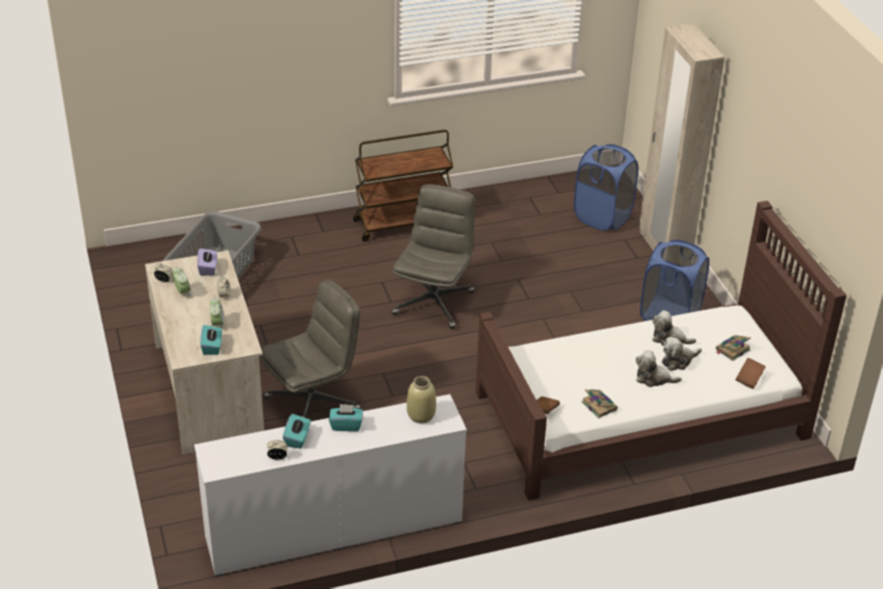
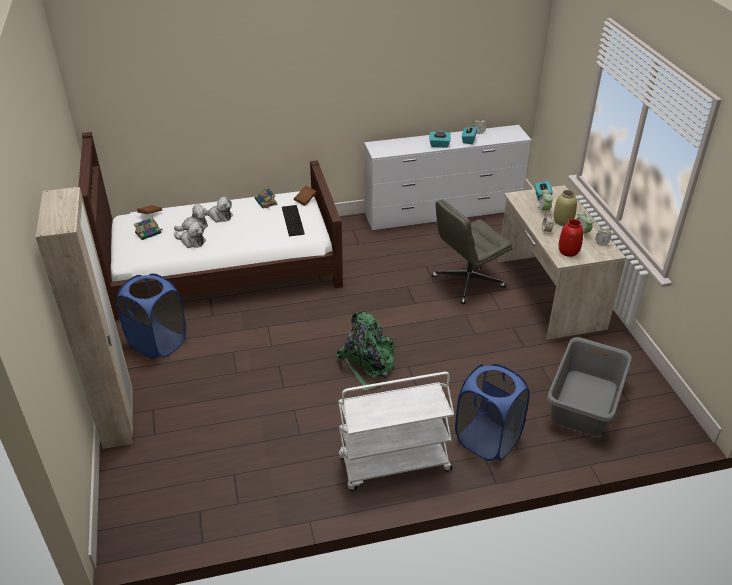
camera: 175 degrees left, 0 degrees up
purple tissue box [197,248,217,276] -> red vase [558,219,583,257]
brown cart [353,130,453,242] -> white cart [338,372,454,491]
grey office chair [392,184,475,329] -> green backpack [337,312,397,391]
beige vase [407,376,436,423] -> beige vase moved to [553,190,577,226]
blue laundry basket [574,144,638,231] -> blue laundry basket moved to [455,364,530,461]
none -> keyboard [282,205,305,236]

